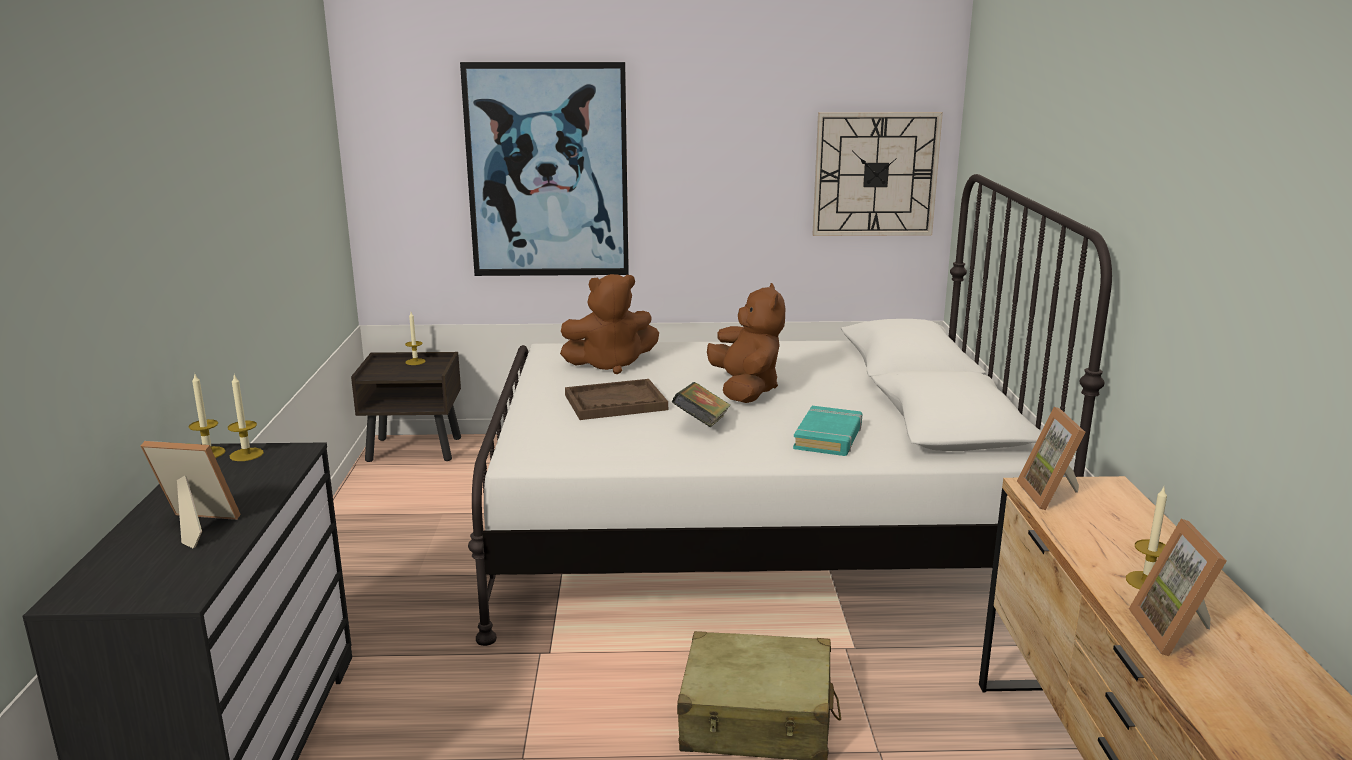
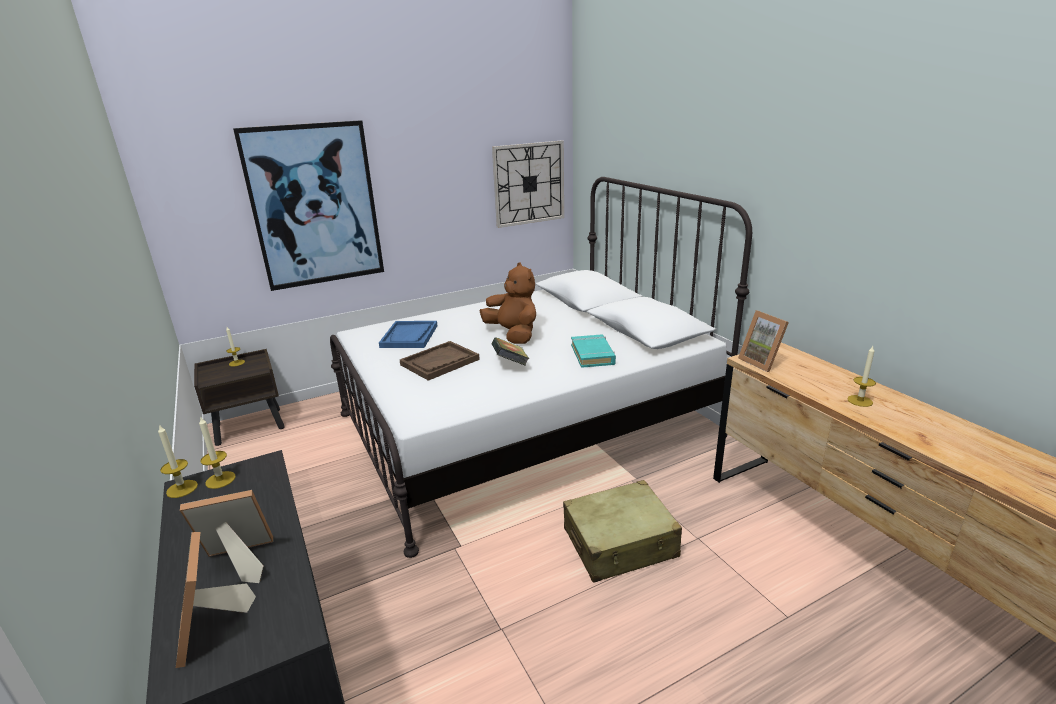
camera: 25 degrees left, 5 degrees up
brown plush toy [560,274,659,374] -> blue tray [379,321,438,348]
picture frame [1129,519,1227,656] -> picture frame moved to [176,532,256,668]

